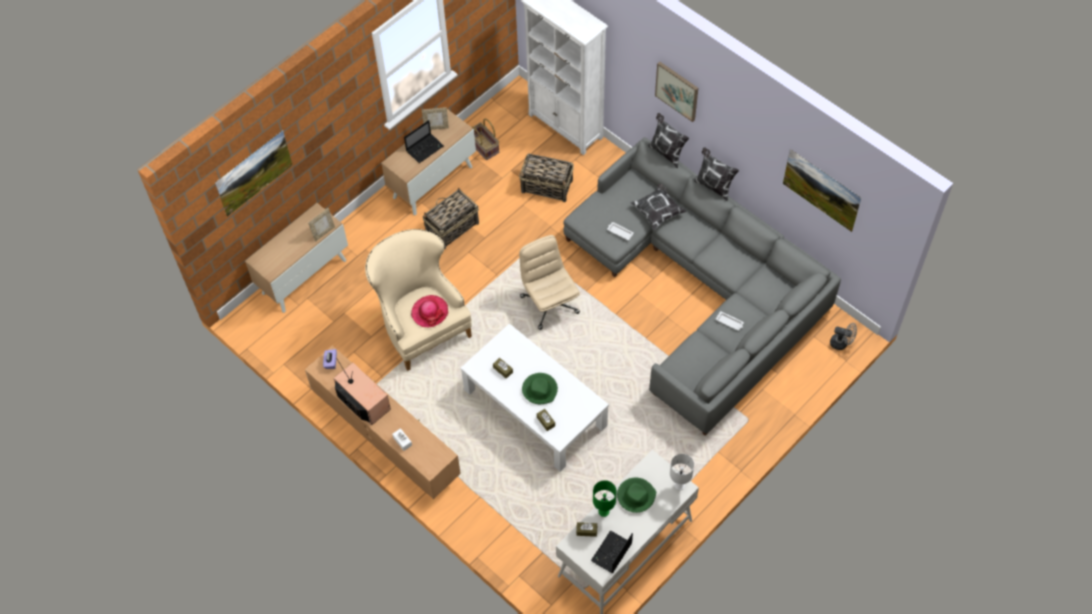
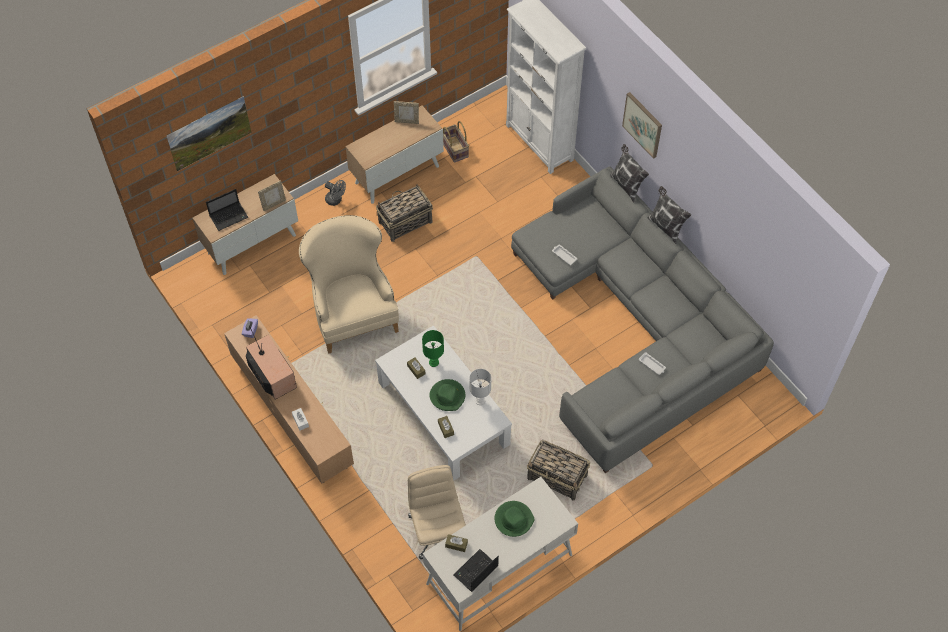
camera: 10 degrees right, 0 degrees up
laptop [404,120,444,163] -> laptop moved to [206,189,249,231]
hat [411,295,448,327] -> none
basket [519,153,574,202] -> basket moved to [527,440,590,500]
beige office chair [519,235,580,330] -> beige office chair moved to [408,465,466,559]
green table lamp [593,480,617,517] -> green table lamp moved to [422,330,444,367]
pillow [631,184,687,230] -> none
white table lamp [670,454,694,490] -> white table lamp moved to [469,369,491,405]
picture [783,149,861,232] -> none
grey fan [830,323,857,350] -> grey fan moved to [325,180,346,206]

